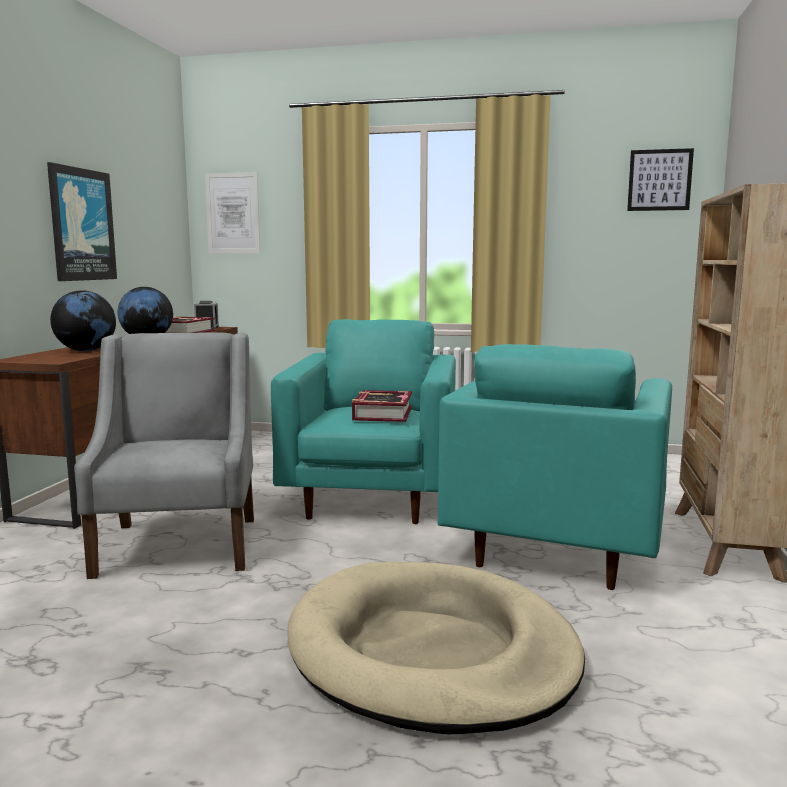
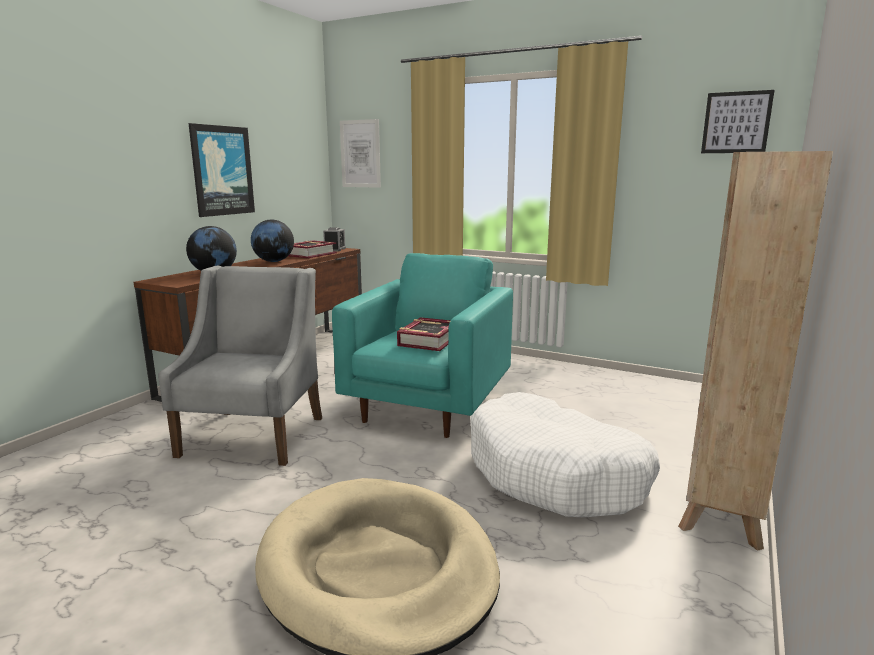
camera: 15 degrees right, 5 degrees up
turquoise armchair [438,344,672,590] -> white dog bed [471,392,660,517]

